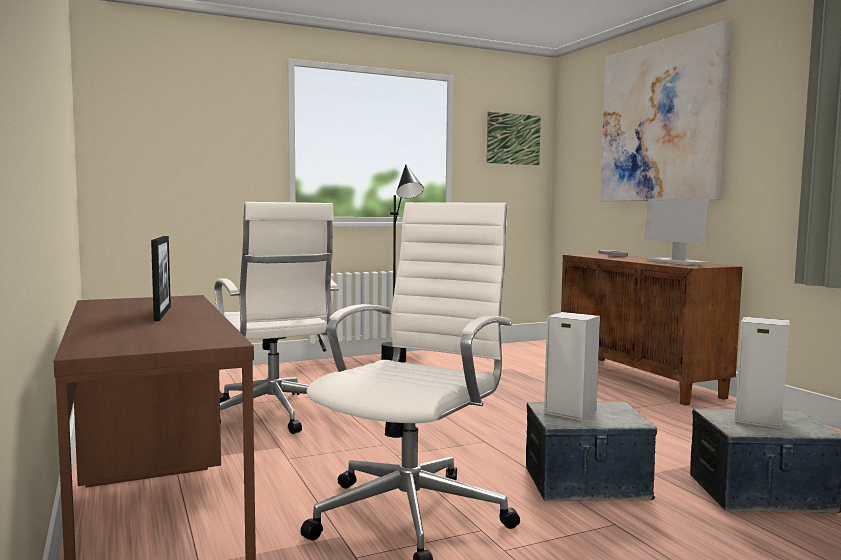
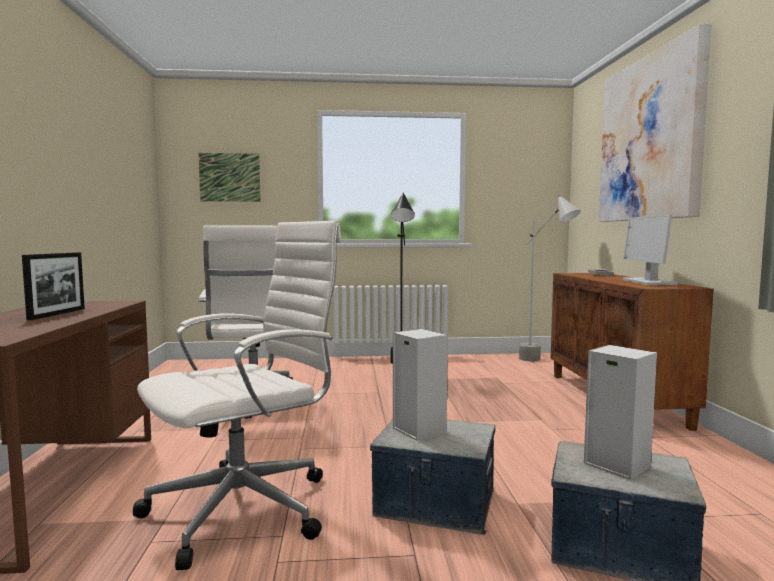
camera: 20 degrees right, 0 degrees up
picture [486,112,541,165] -> picture moved to [199,153,261,202]
none -> grey floor lamp [519,195,581,361]

